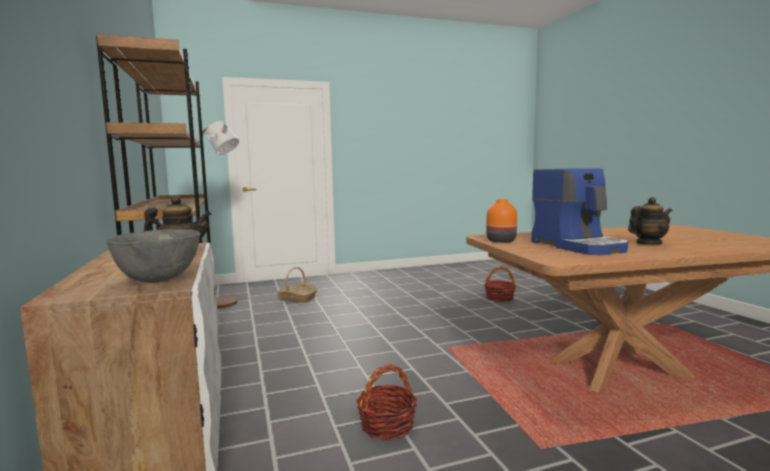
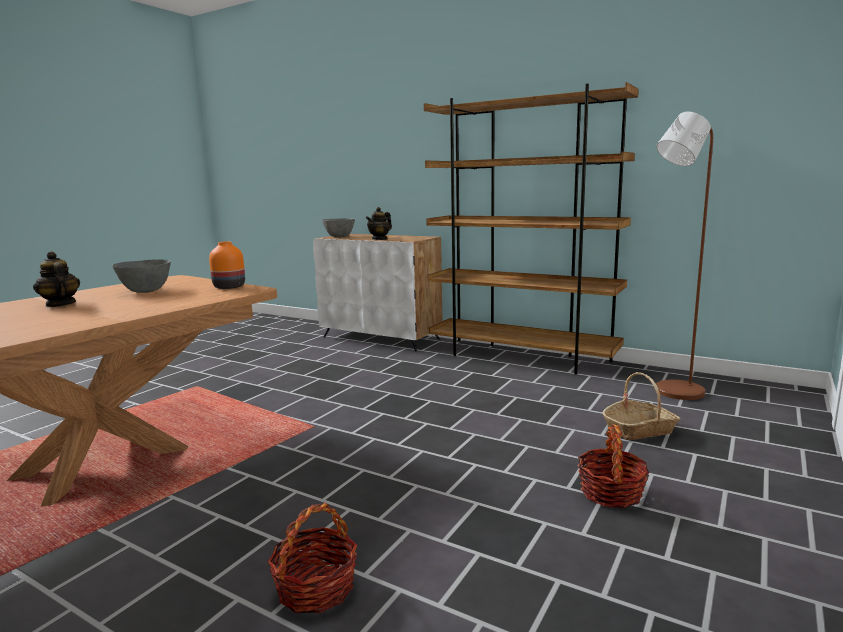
camera: 140 degrees right, 5 degrees up
basket [356,364,418,440] -> basket moved to [578,424,649,508]
coffee machine [531,168,628,255] -> grey bowl [112,259,171,293]
teapot [628,197,672,244] -> teapot turned 105 degrees clockwise [33,251,80,307]

